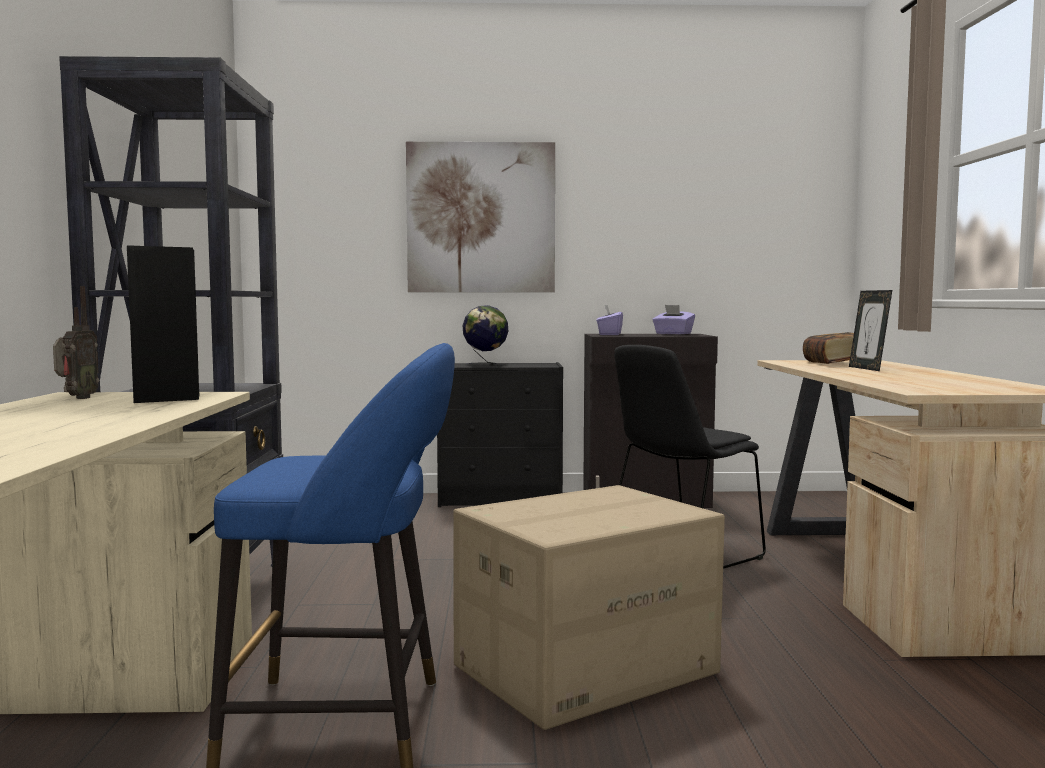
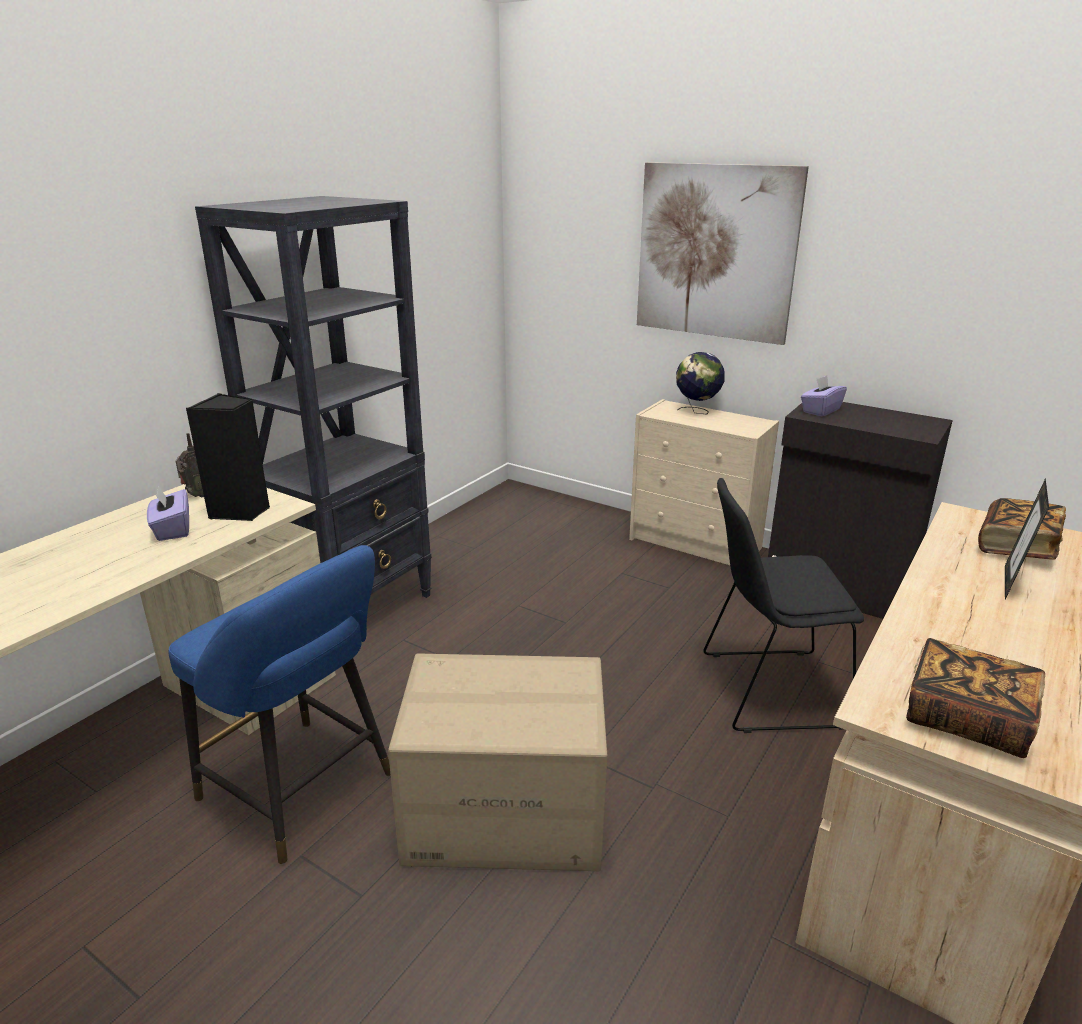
camera: 35 degrees right, 20 degrees up
black dresser [437,362,563,507] -> beige dresser [629,399,779,565]
purple tissue box [652,305,695,335] -> purple tissue box moved to [147,485,189,541]
none -> book [906,638,1045,758]

